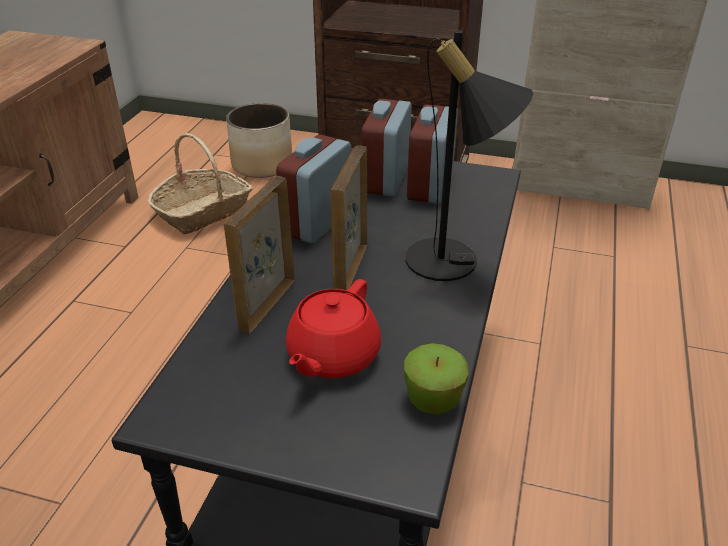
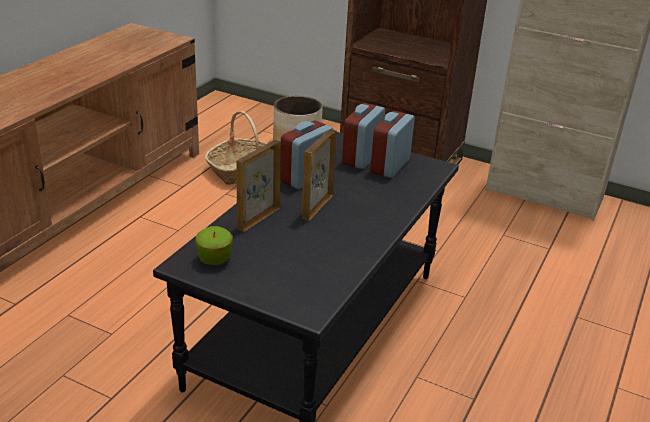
camera: 10 degrees right, 5 degrees down
red teapot [286,279,381,378] -> none
apple [404,343,469,414] -> apple moved to [196,226,233,265]
black table lamp [406,30,534,281] -> none

